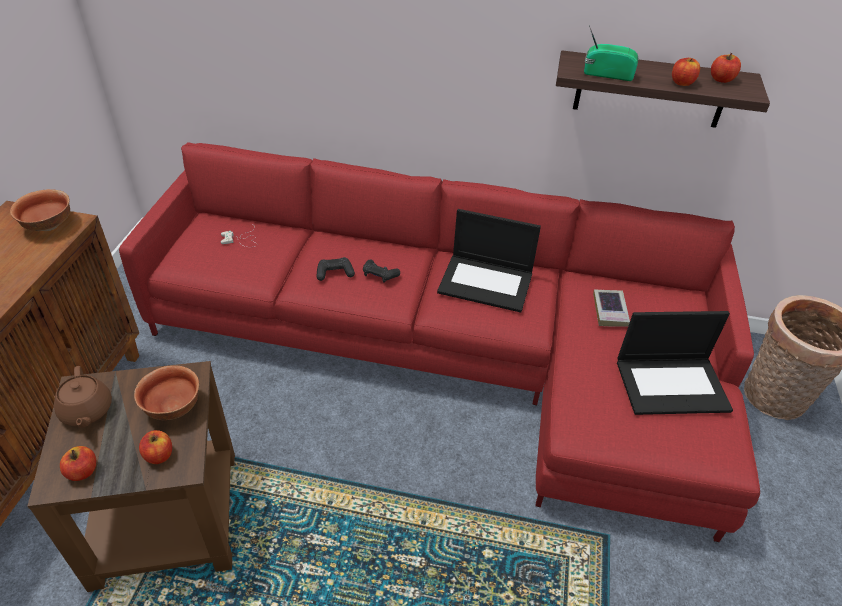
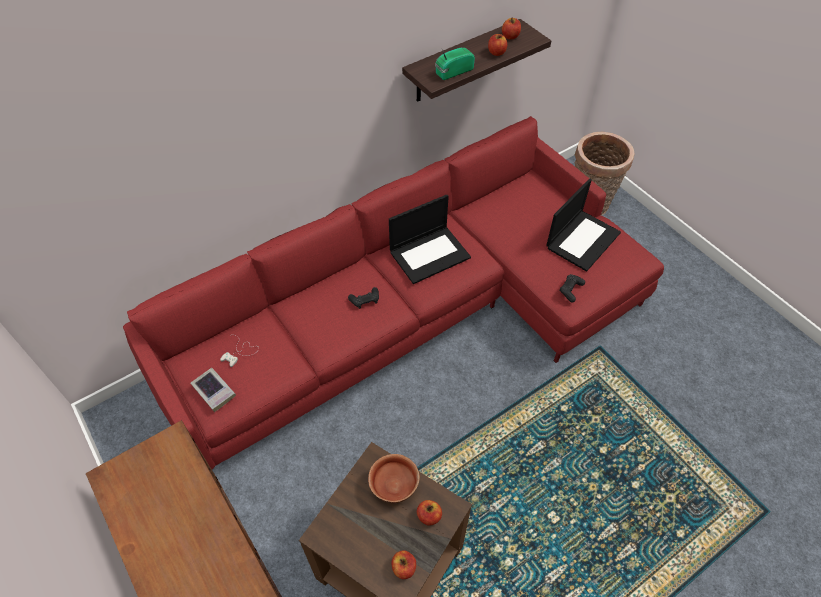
camera: 45 degrees left, 10 degrees up
bowl [10,189,70,231] -> none
brown teapot [54,366,112,428] -> none
black game controller [316,257,355,281] -> black game controller moved to [560,274,585,302]
book [593,290,630,327] -> book moved to [190,368,236,412]

